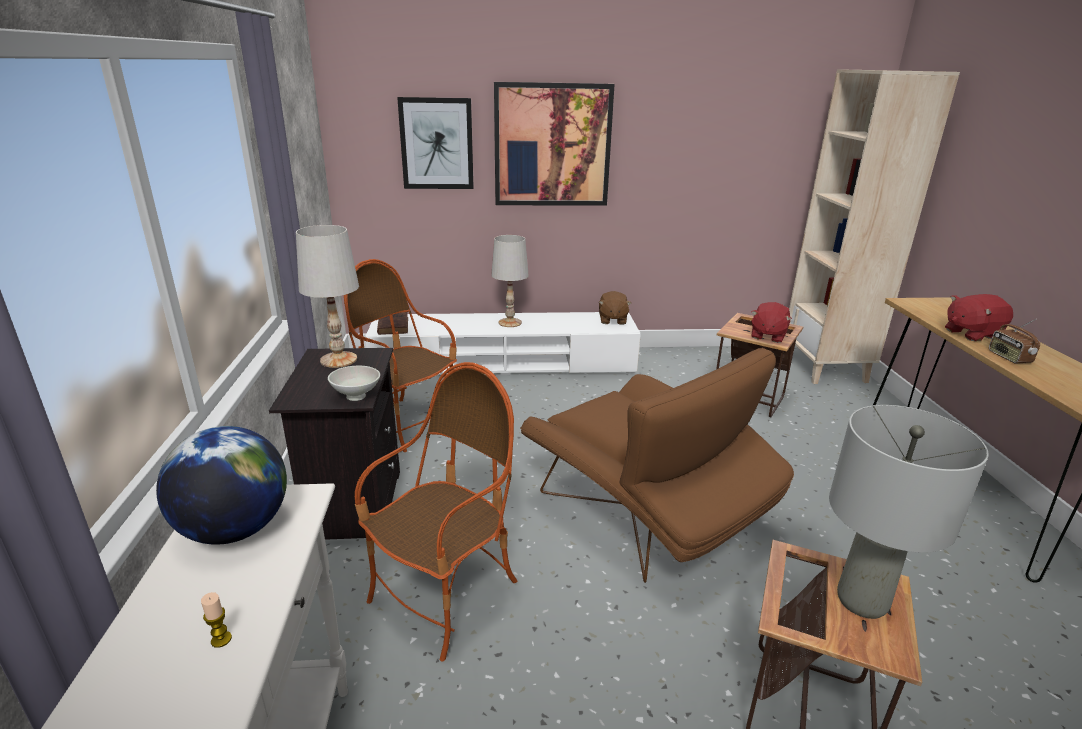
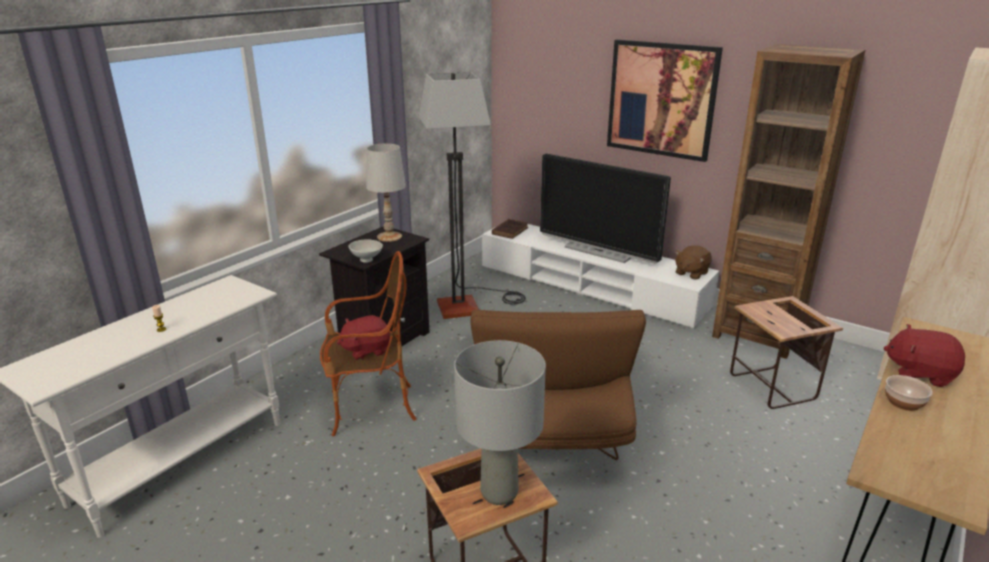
camera: 40 degrees right, 0 degrees up
globe [156,426,287,545] -> none
armchair [344,259,457,452] -> floor lamp [418,72,526,319]
picture [397,97,474,189] -> none
white table lamp [491,235,528,327] -> television [540,154,671,264]
red plush toy [751,302,792,343] -> red plush toy moved to [337,315,390,360]
radio [989,319,1040,364] -> bowl [885,375,932,411]
none -> brown bookcase [712,44,865,359]

